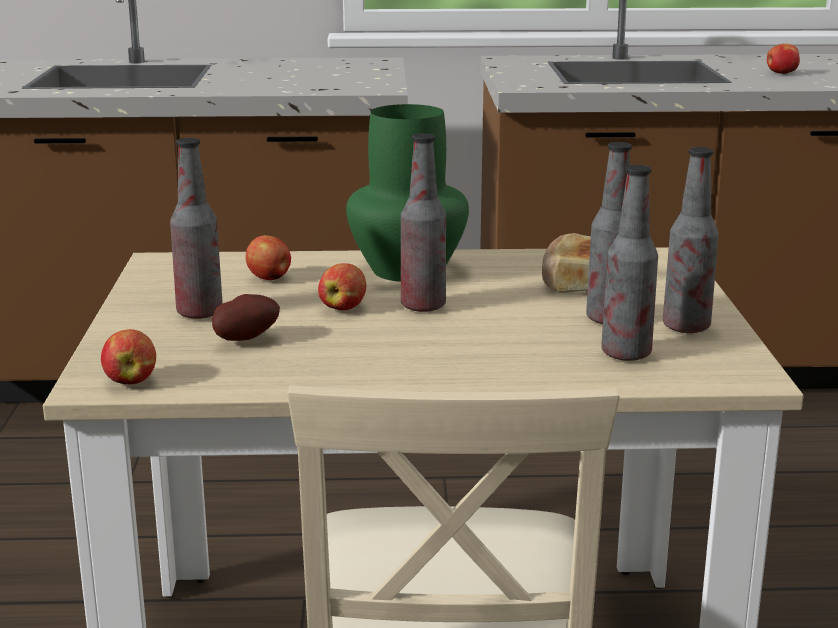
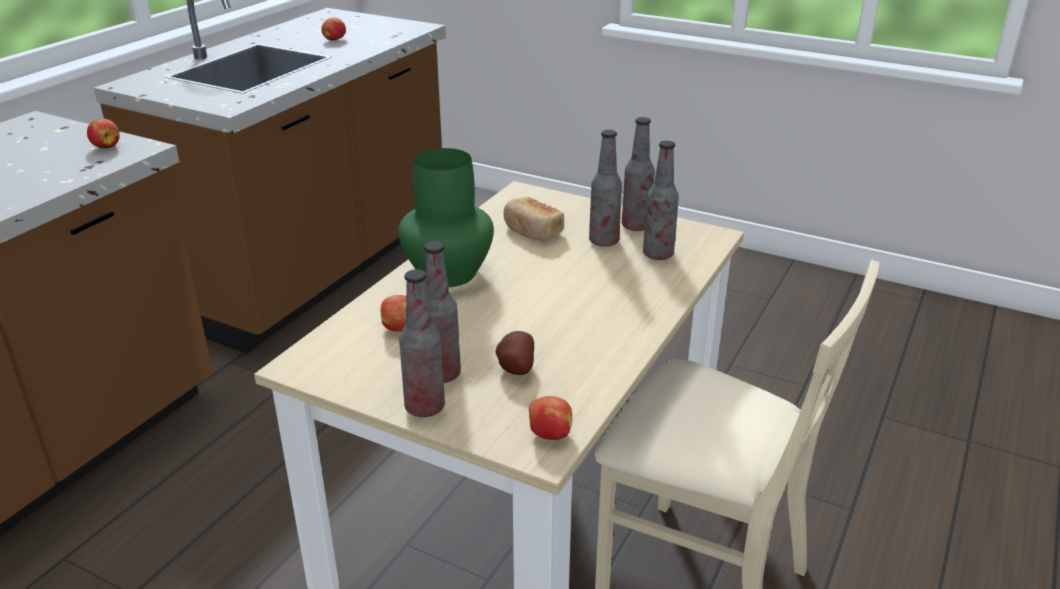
camera: 60 degrees left, 10 degrees up
apple [318,263,366,311] -> apple moved to [87,118,120,148]
bottle [401,133,446,312] -> bottle moved to [399,269,445,417]

